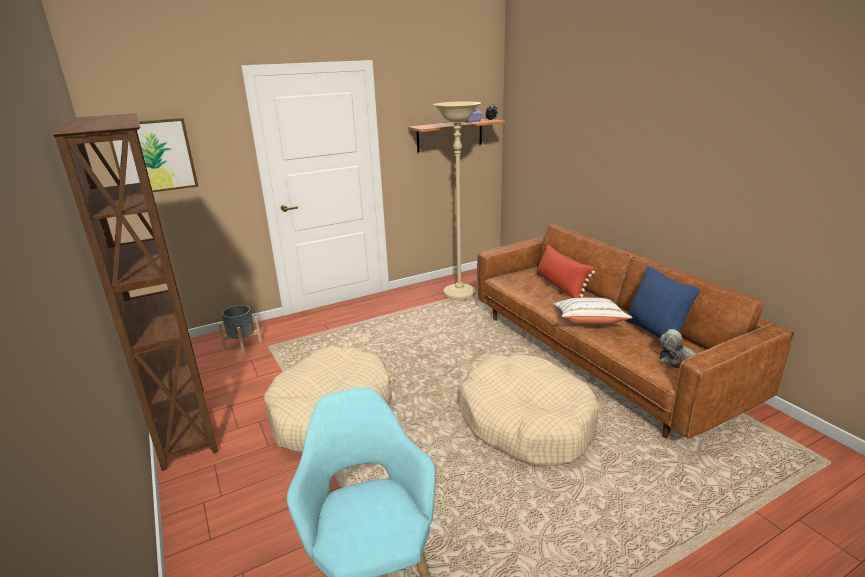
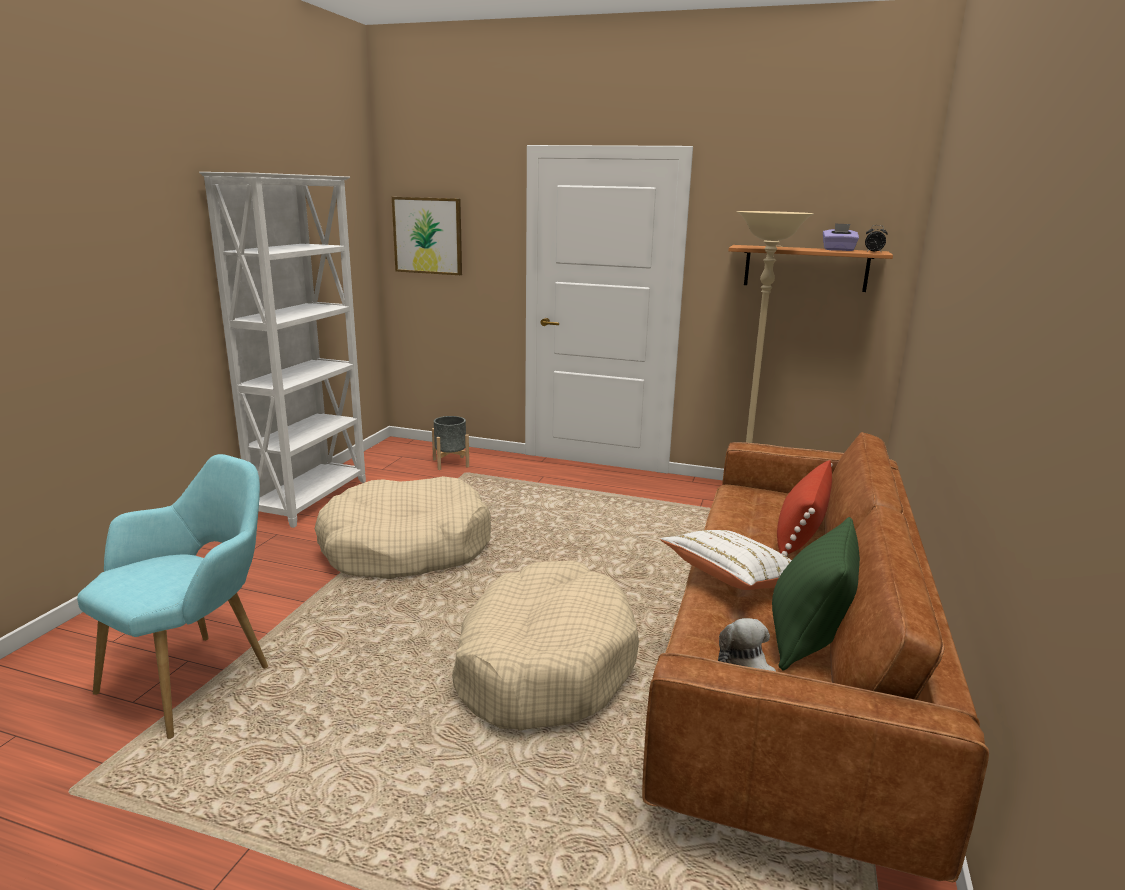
camera: 45 degrees right, 5 degrees down
brown bookcase [53,113,218,471] -> white bookcase [199,172,366,528]
blue pillow [625,266,700,338] -> green pillow [772,517,860,670]

